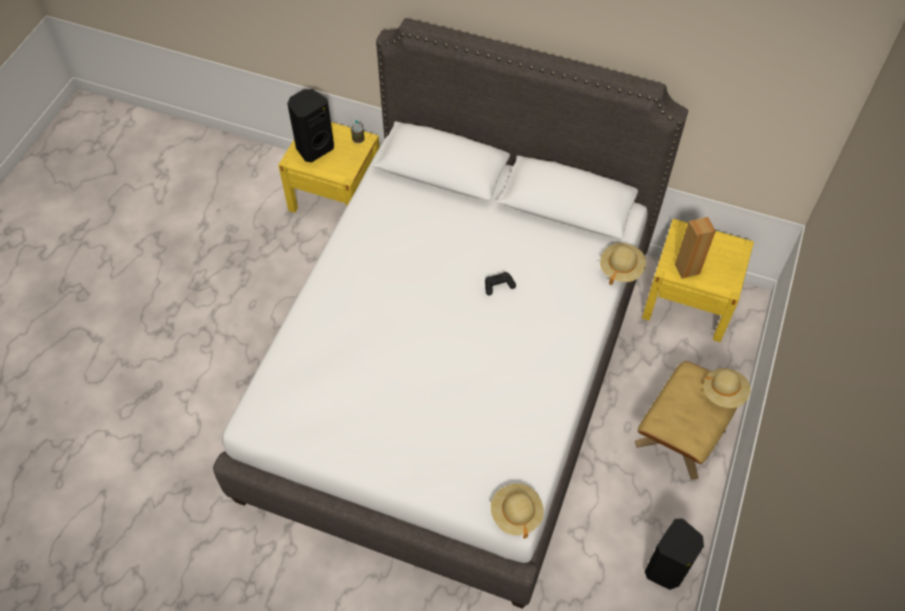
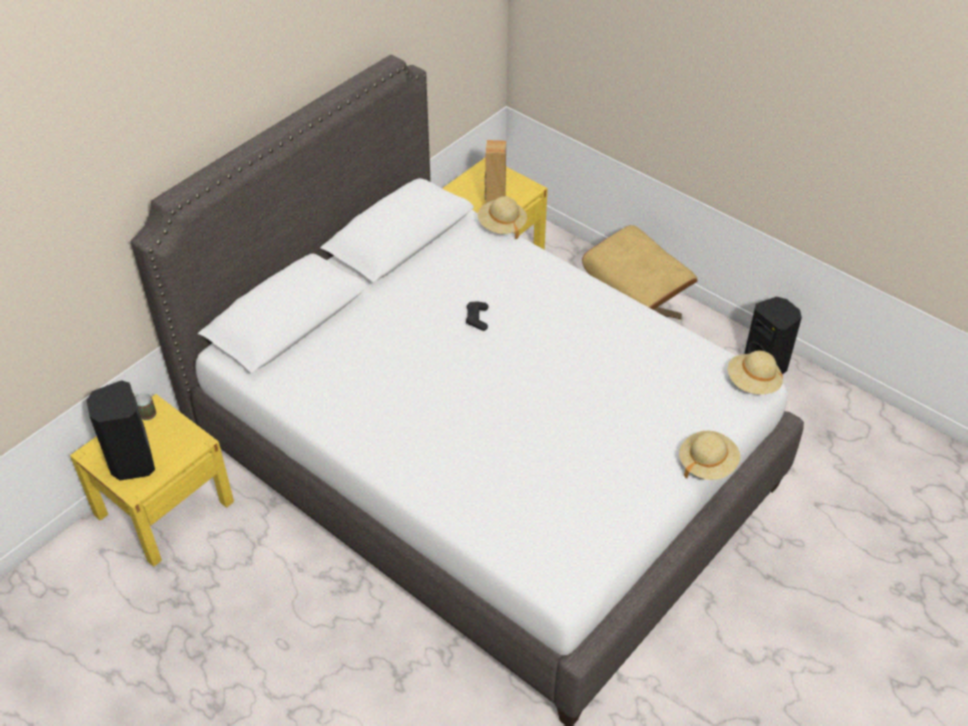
camera: 70 degrees left, 10 degrees down
beige hat [704,368,751,408] -> beige hat moved to [679,431,740,480]

